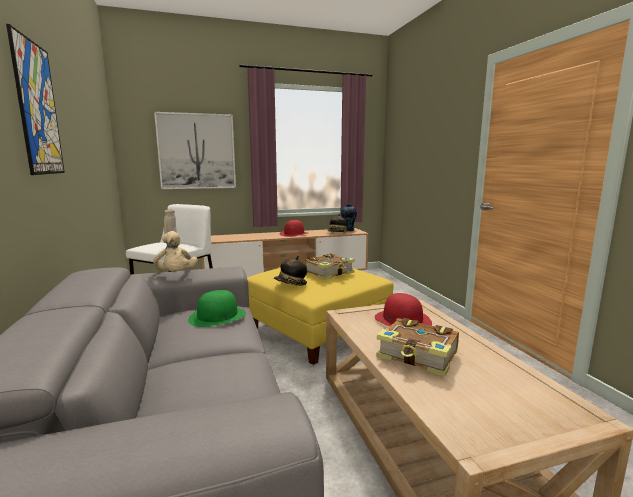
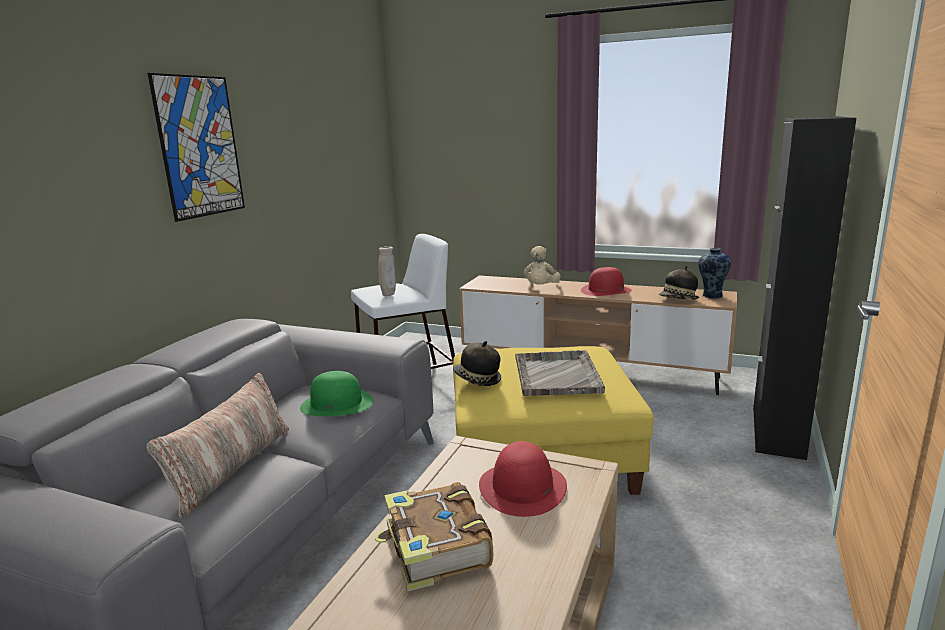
camera: 40 degrees right, 5 degrees up
beige plush toy [153,231,198,272] -> beige plush toy moved to [524,246,561,285]
picture [154,112,236,189] -> none
book [304,254,355,280] -> grey tray [515,350,605,396]
none -> pillow [147,373,289,518]
none -> black cabinet [753,116,856,460]

